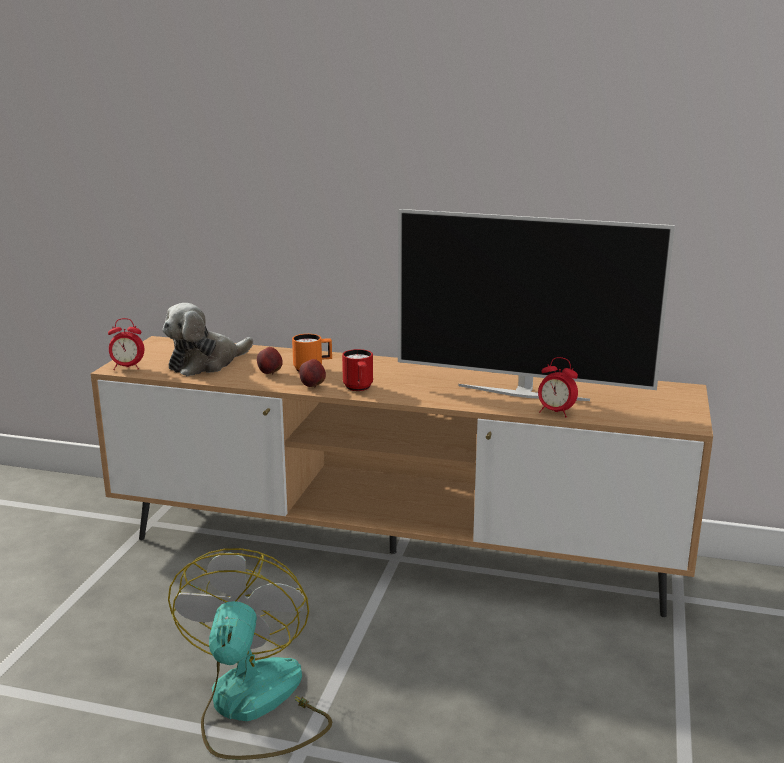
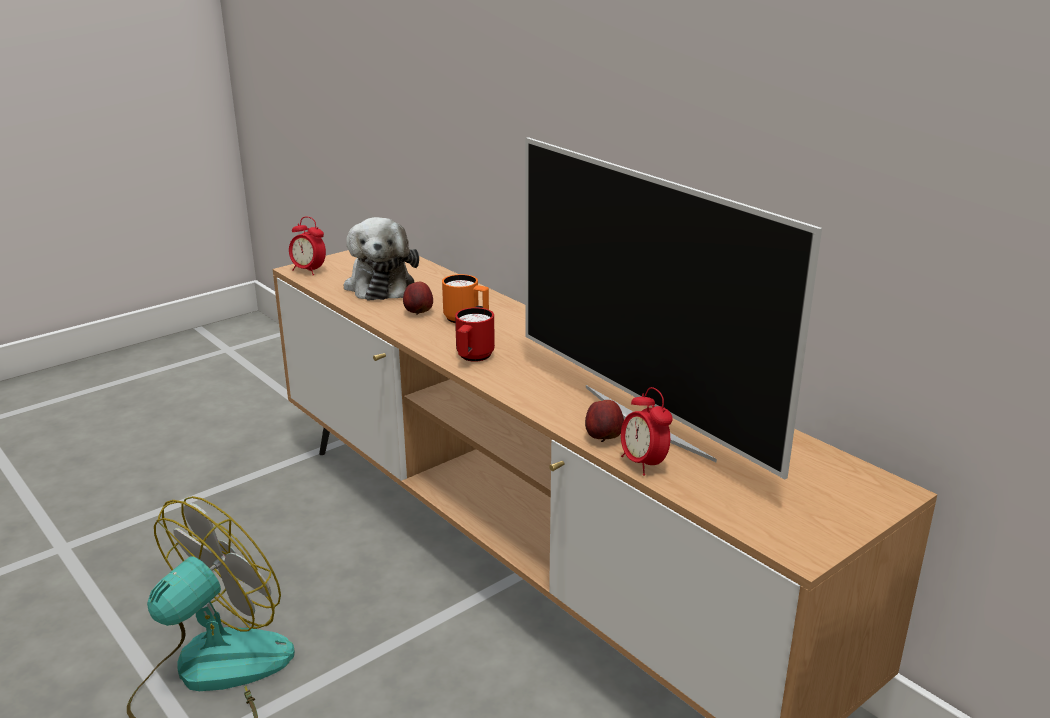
camera: 35 degrees right, 5 degrees up
plush toy [162,303,253,376] -> plush toy turned 90 degrees counterclockwise [344,217,419,301]
apple [299,359,326,388] -> apple moved to [585,400,624,442]

